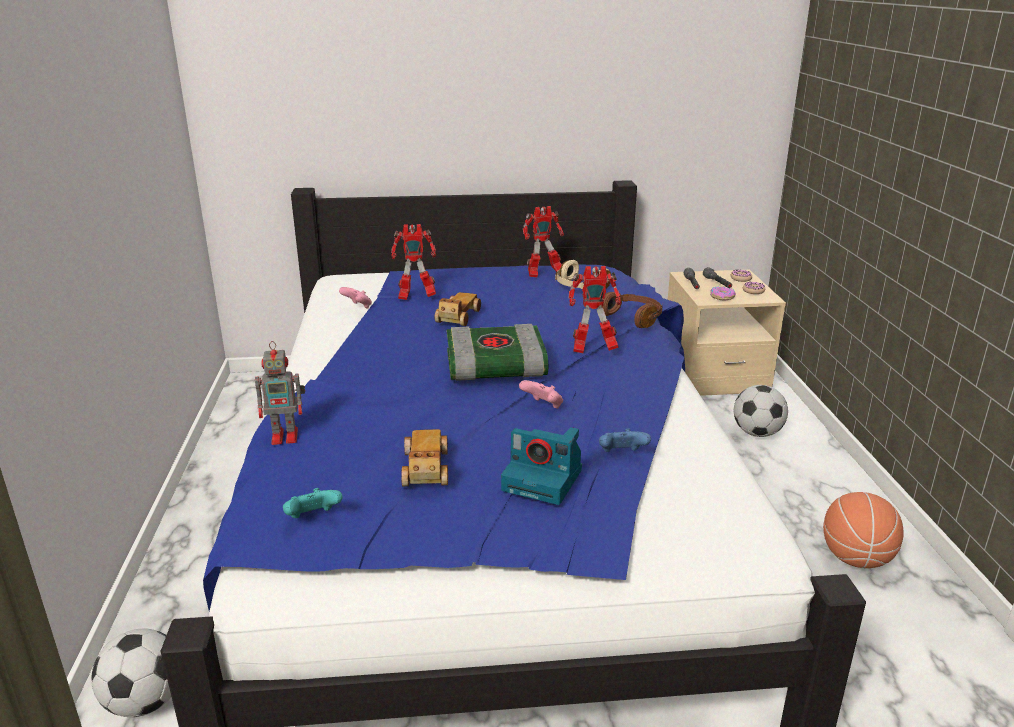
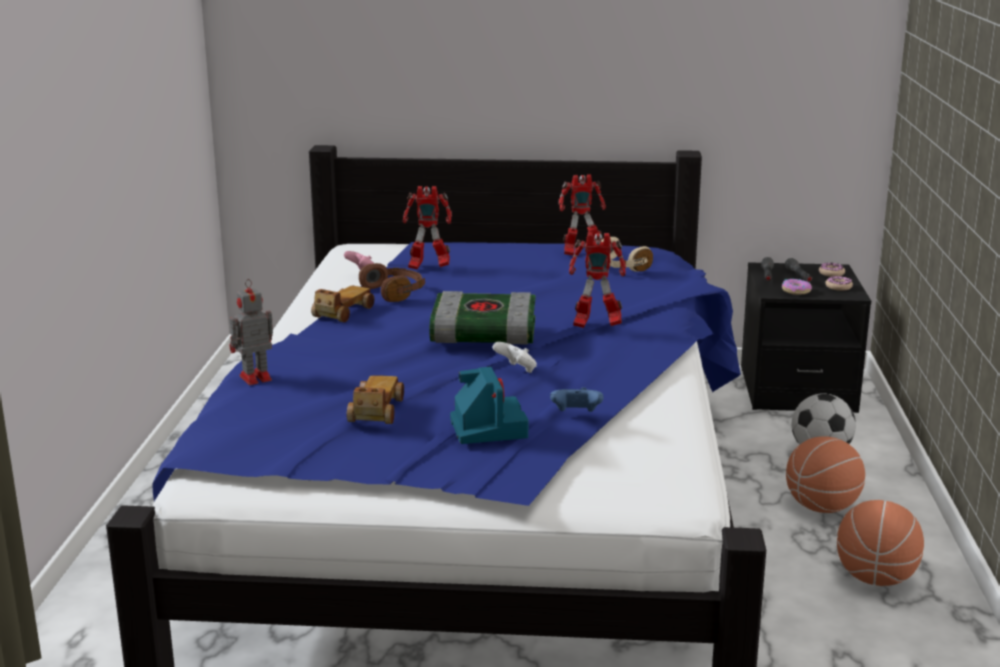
camera: 10 degrees right, 5 degrees down
football [91,629,171,717] -> none
toy robot [255,341,305,445] -> toy robot turned 150 degrees clockwise [230,279,273,385]
turquoise game controller [283,488,343,518] -> none
toy car [435,292,481,326] -> toy car moved to [311,286,375,322]
camera [501,427,582,505] -> camera turned 135 degrees counterclockwise [450,367,529,444]
pink game controller [519,380,563,409] -> white game controller [493,342,537,373]
brown headphones [601,292,662,328] -> brown headphones moved to [359,263,425,302]
beige nightstand [668,270,786,396] -> black nightstand [741,262,871,413]
none -> basketball [786,436,865,513]

